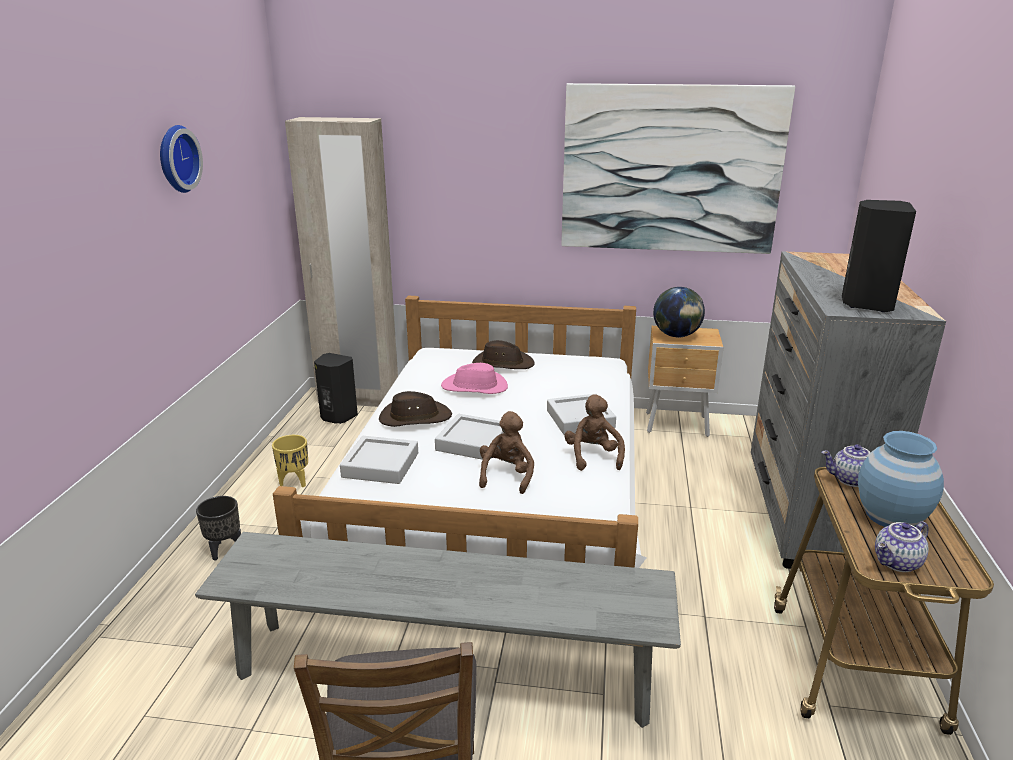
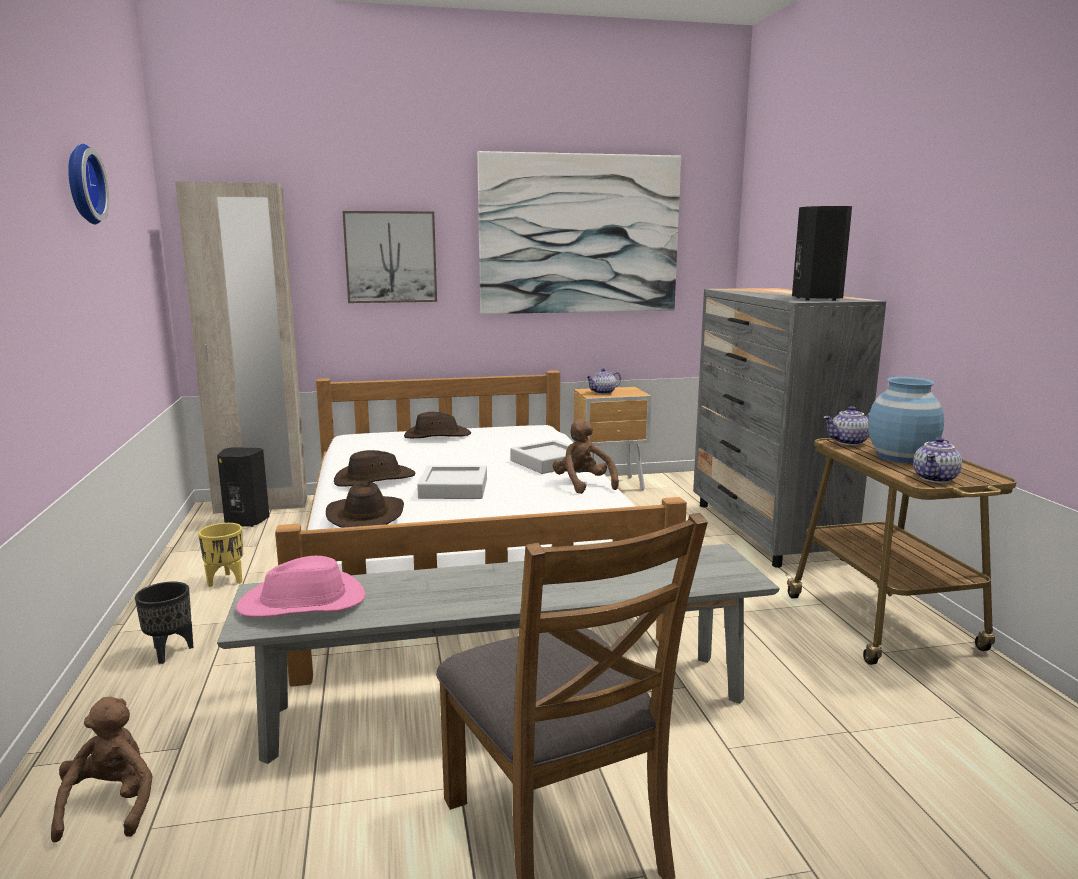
camera: 20 degrees left, 10 degrees down
grey tray [340,436,418,484] -> brown hat [326,482,404,528]
pink hat [441,363,508,394] -> pink hat moved to [236,556,366,617]
brown plush toy [479,411,534,494] -> brown plush toy moved to [51,697,153,843]
globe [653,287,705,338] -> teapot [585,368,621,394]
none -> picture [342,211,437,303]

